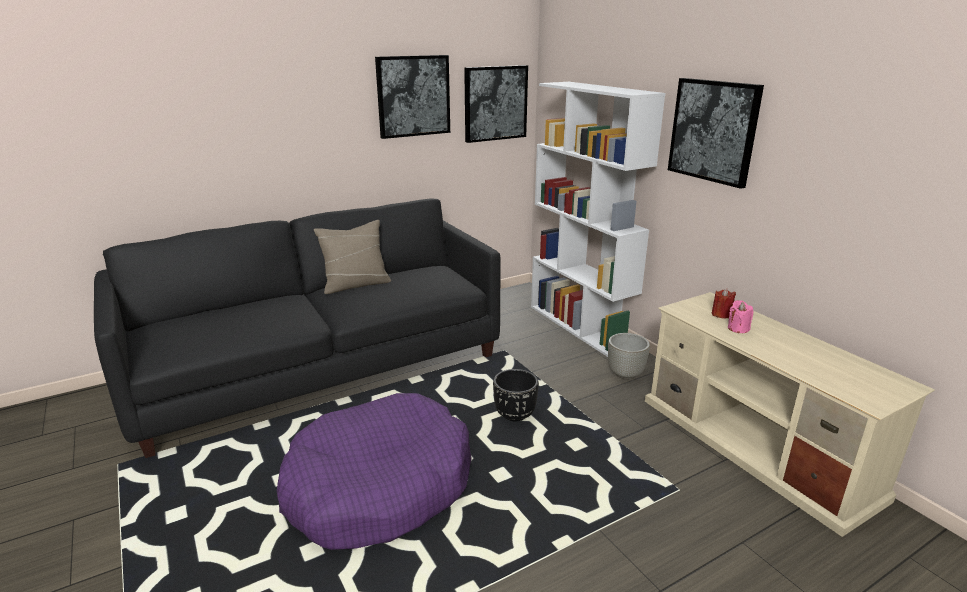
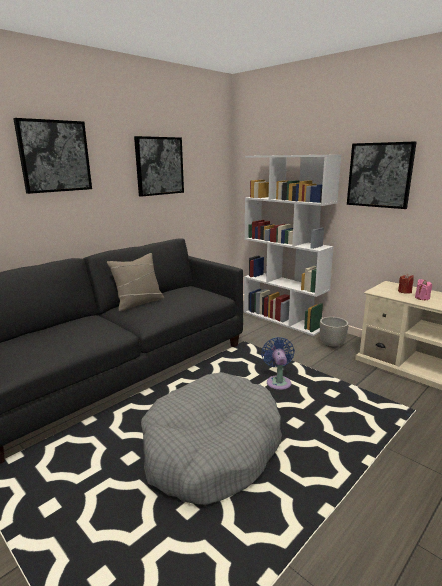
camera: 15 degrees left, 5 degrees down
purple dog bed [277,393,472,550] -> grey dog bed [141,372,282,505]
picture [464,65,528,143] -> picture moved to [13,118,92,194]
black planter [493,369,539,421] -> blue fan [261,337,295,390]

